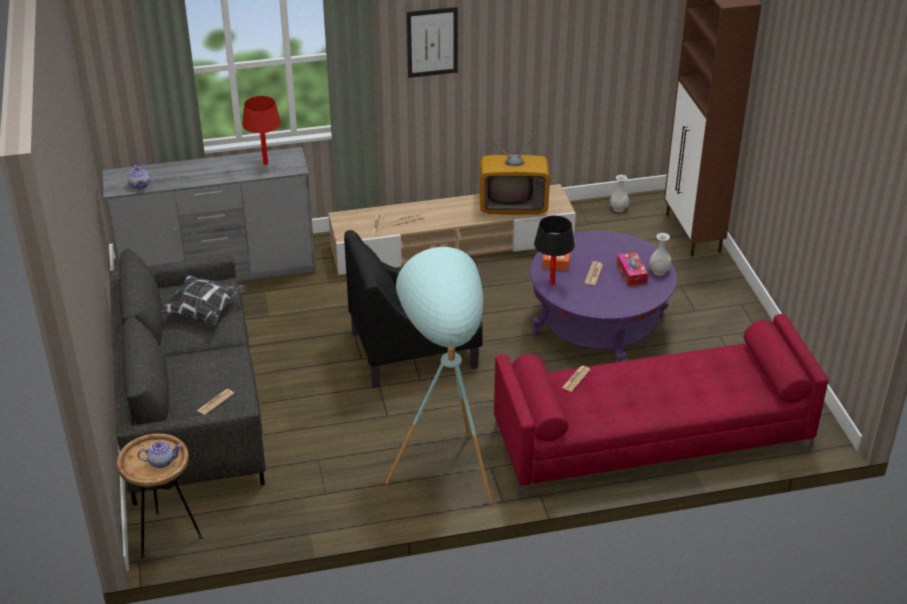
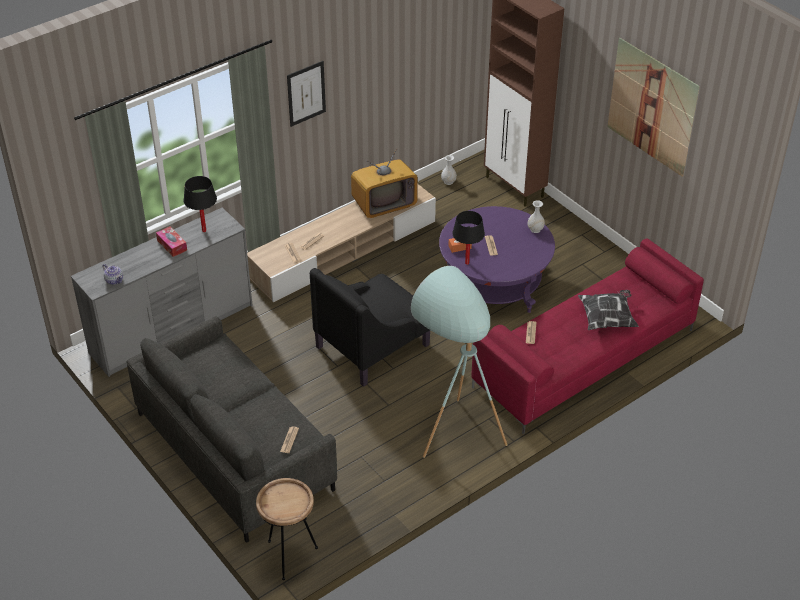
camera: 25 degrees left, 5 degrees up
teapot [138,441,182,468] -> none
pillow [160,275,247,325] -> pillow moved to [578,290,639,330]
red table lamp [242,96,281,165] -> black table lamp [183,176,217,232]
tissue box [617,252,648,286] -> tissue box moved to [156,226,187,257]
none -> picture [607,38,700,177]

